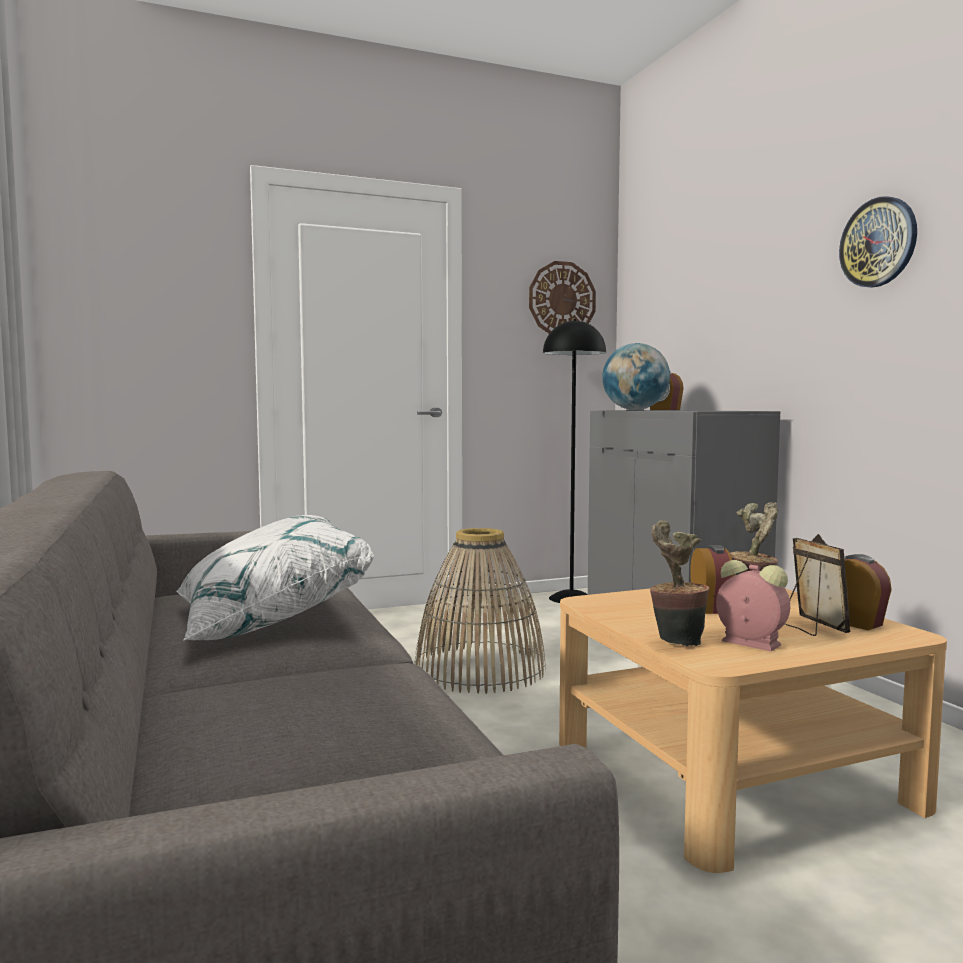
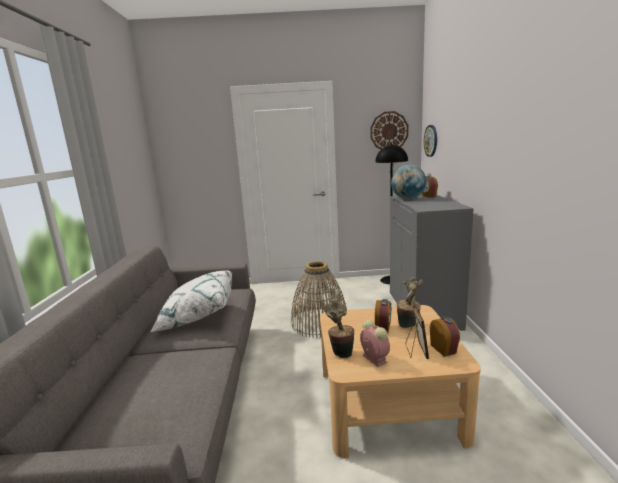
camera: 20 degrees right, 10 degrees up
wall clock [839,196,917,288] -> wall clock moved to [424,125,437,157]

